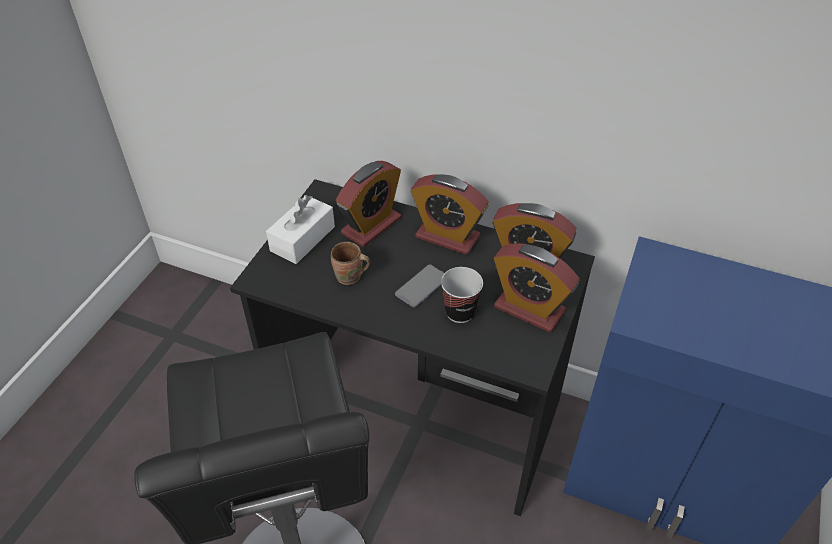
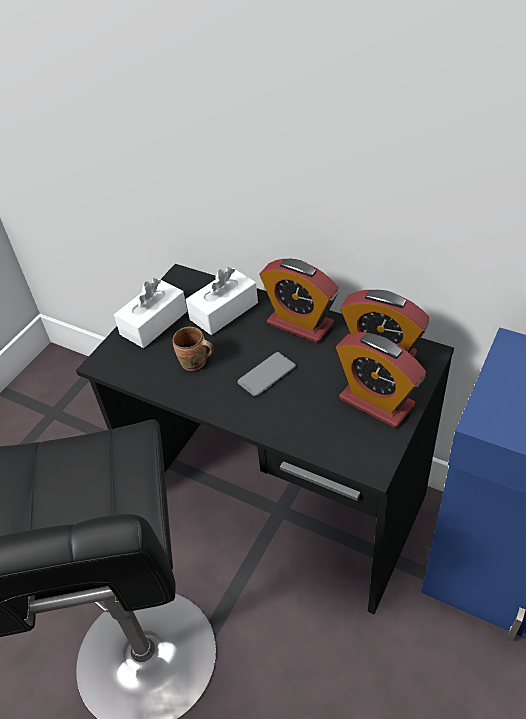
camera: 10 degrees right, 0 degrees up
alarm clock [336,161,401,247] -> white tissue box [186,267,258,335]
cup [441,267,483,323] -> none

